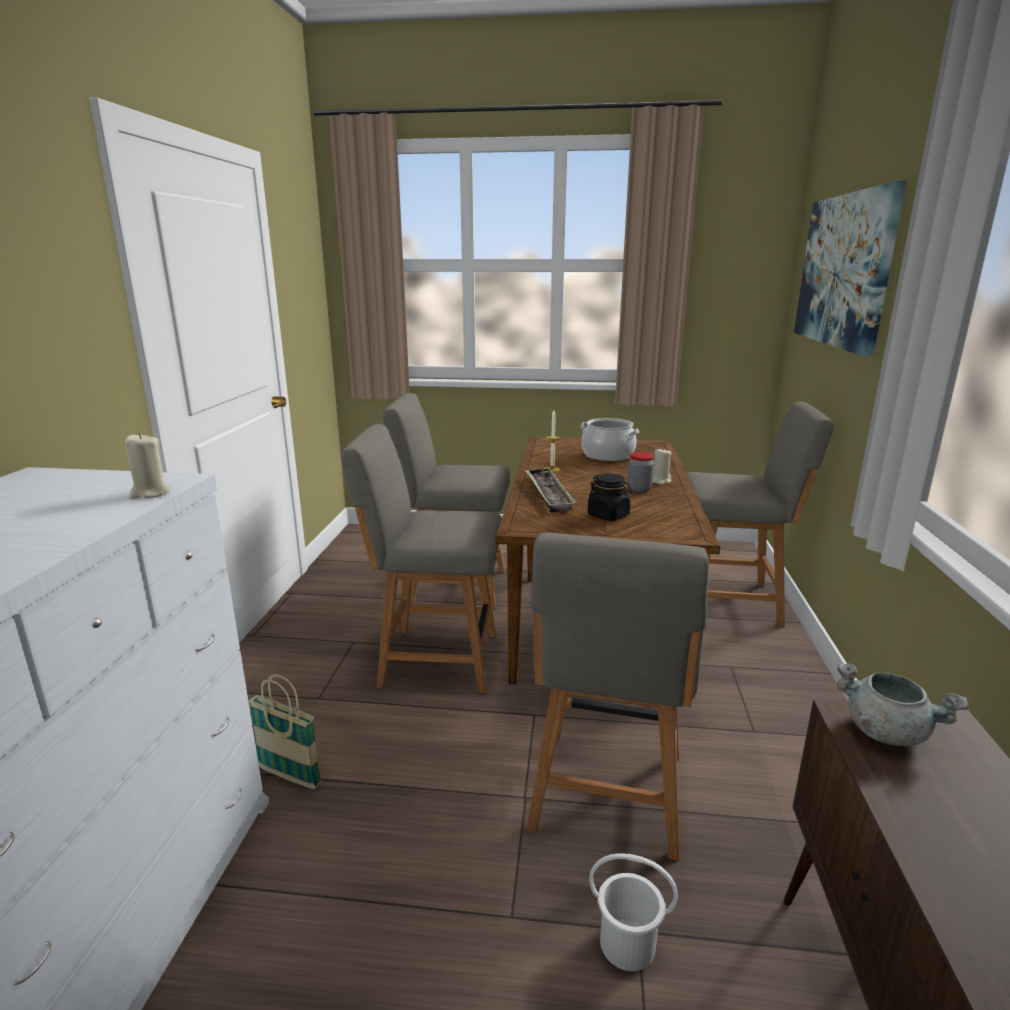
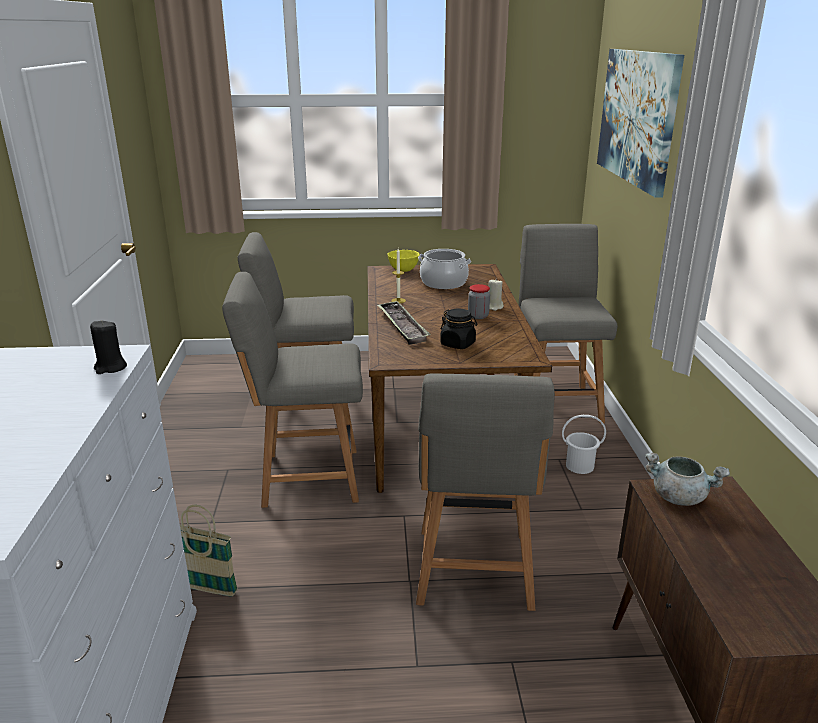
camera: 10 degrees left, 5 degrees up
beige candle [125,433,171,499] -> black candle [90,320,127,374]
white bucket [589,853,678,971] -> white bucket moved to [562,415,606,474]
grey chair [686,402,834,627] -> grey chair turned 90 degrees counterclockwise [514,224,618,424]
none -> yellow bowl [388,250,420,272]

